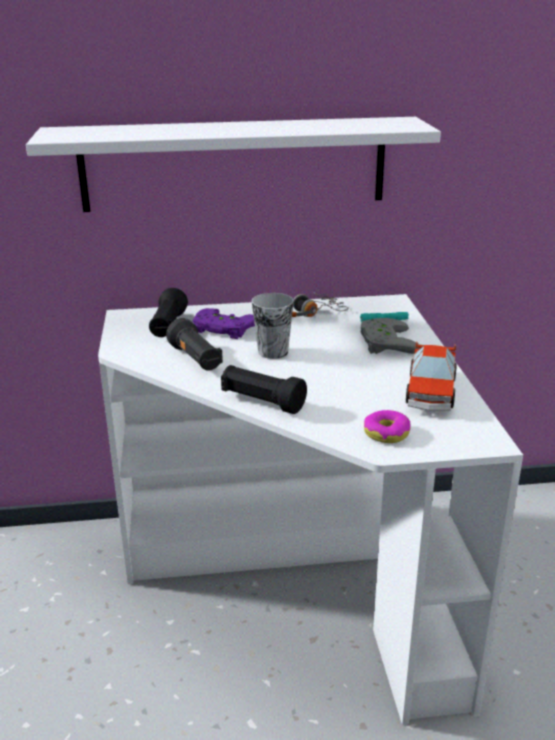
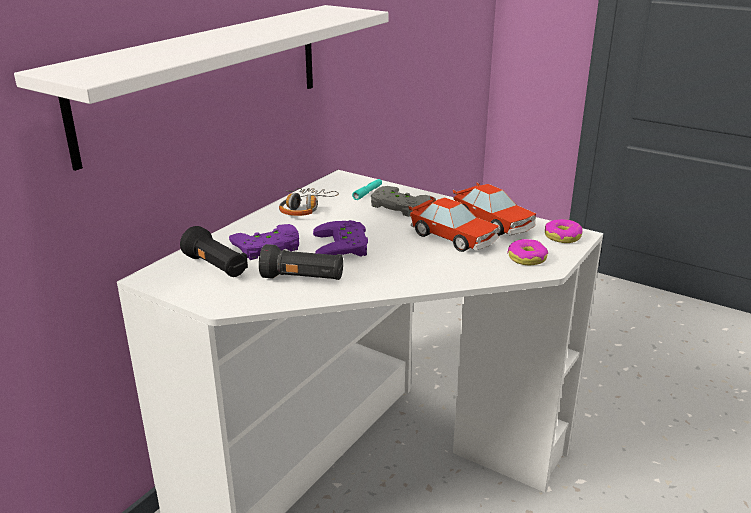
camera: 50 degrees left, 0 degrees up
black flashlight [221,365,307,414] -> none
cup [252,293,294,359] -> purple game controller [313,220,368,257]
none -> toy car [408,196,499,252]
none -> donut [545,219,583,243]

